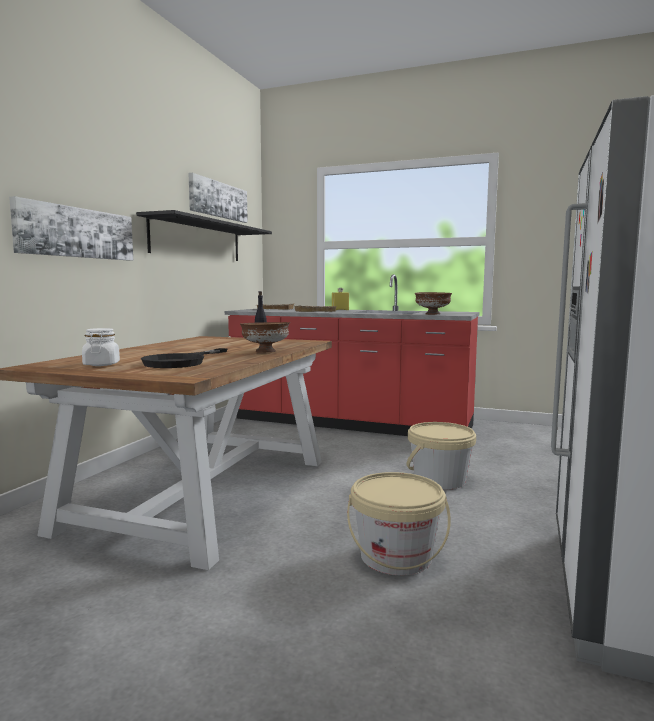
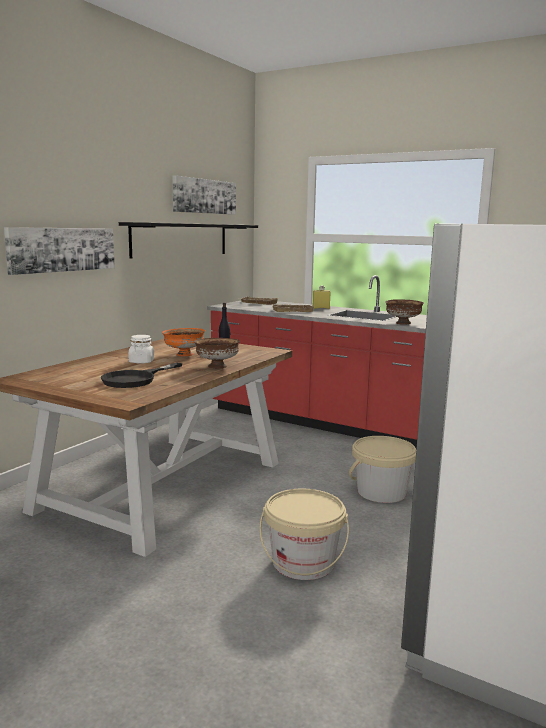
camera: 10 degrees right, 5 degrees up
white jar [82,328,120,366] -> white jar moved to [128,335,154,364]
none -> orange bowl [162,328,205,356]

